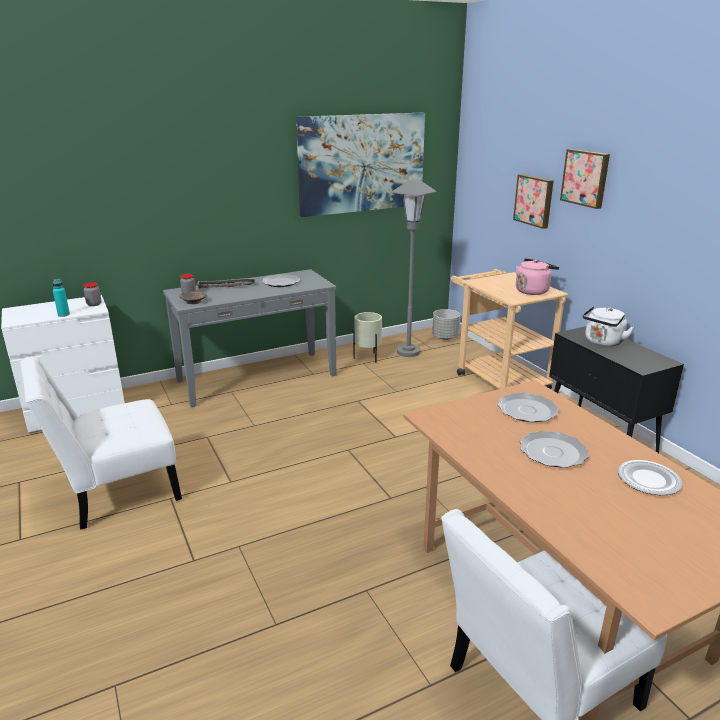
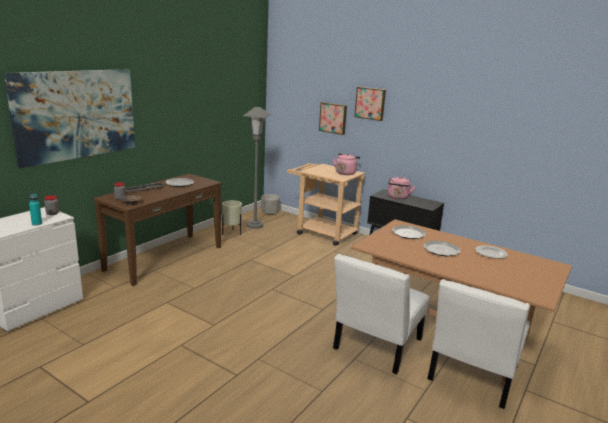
camera: 30 degrees left, 5 degrees down
white chair [20,356,182,530] -> white chair moved to [333,254,429,374]
grey console table [163,269,336,407] -> brown console table [93,174,222,286]
picture [296,113,425,217] -> picture moved to [4,69,135,168]
white kettle [583,306,634,347] -> pink kettle [388,177,416,199]

